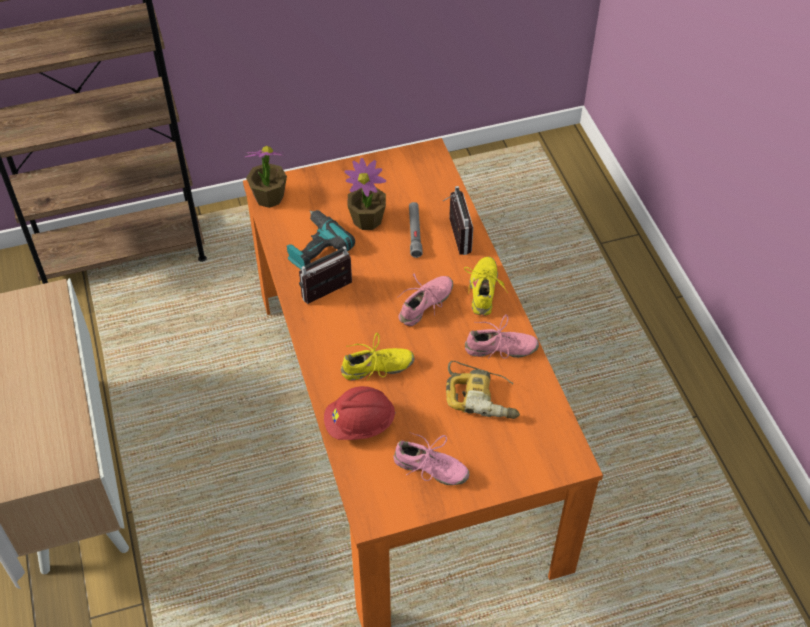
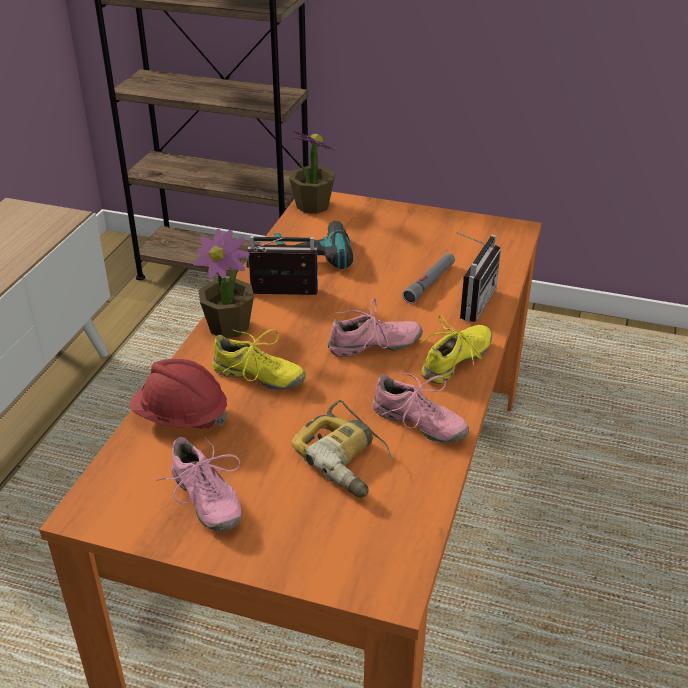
camera: 35 degrees right, 15 degrees down
potted plant [345,158,386,230] -> potted plant moved to [193,229,254,338]

